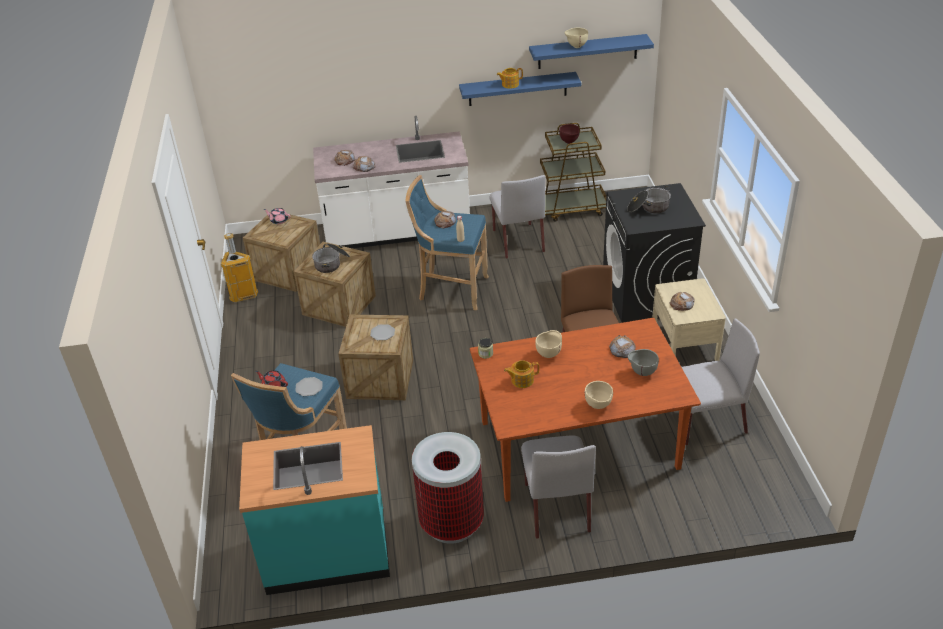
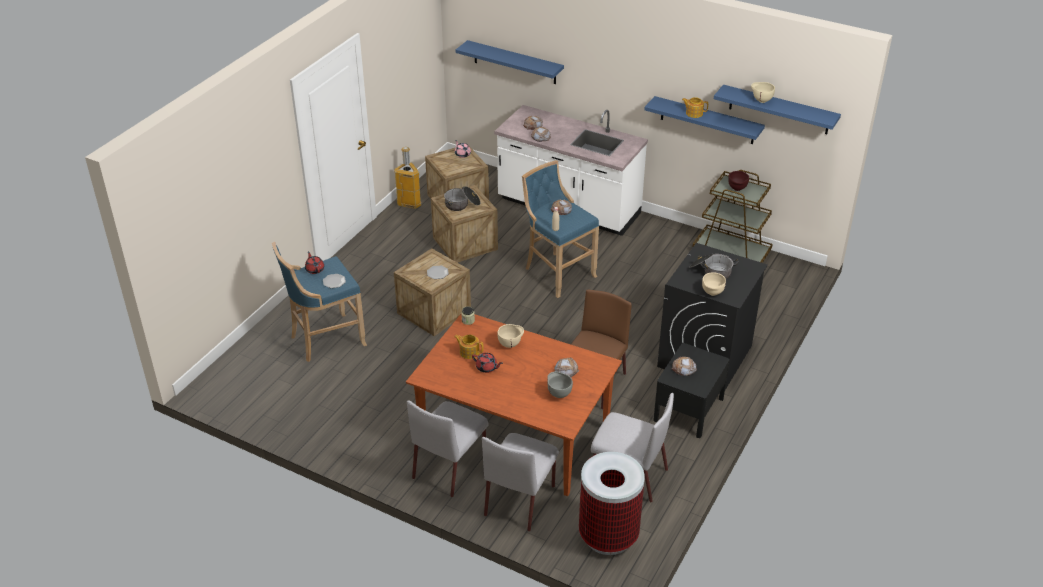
camera: 35 degrees right, 0 degrees up
turquoise counter [239,425,390,595] -> none
trash can [412,432,484,544] -> trash can moved to [579,452,645,555]
grey chair [489,175,546,259] -> grey chair moved to [482,433,559,531]
beige bowl [585,381,613,409] -> beige bowl moved to [702,272,726,296]
beige nightstand [652,278,726,361] -> black nightstand [653,343,730,438]
none -> blue shelf [456,40,564,84]
none -> red teapot [472,353,503,373]

